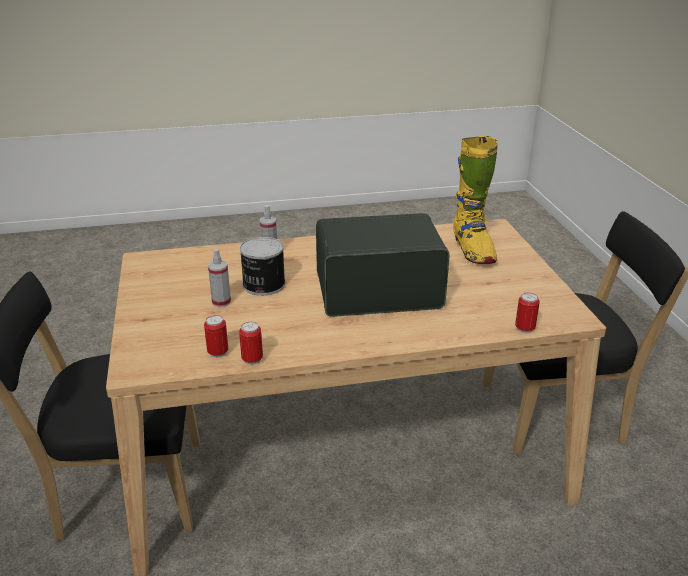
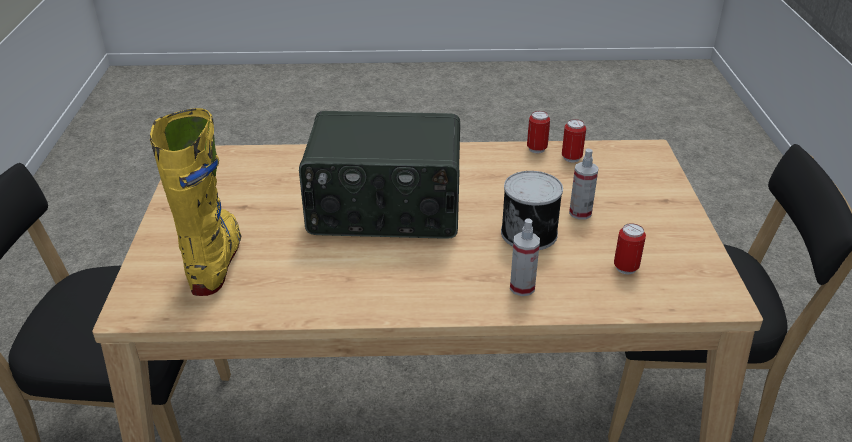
camera: 170 degrees left, 5 degrees up
can [515,293,540,333] -> can moved to [614,223,646,274]

